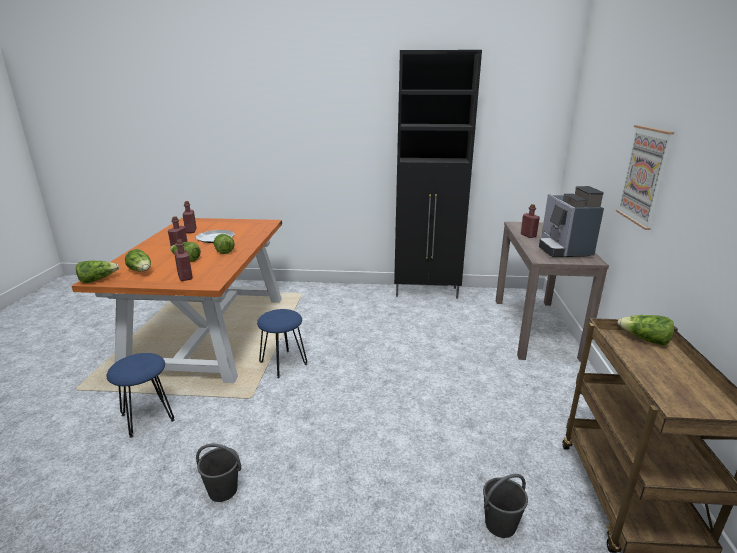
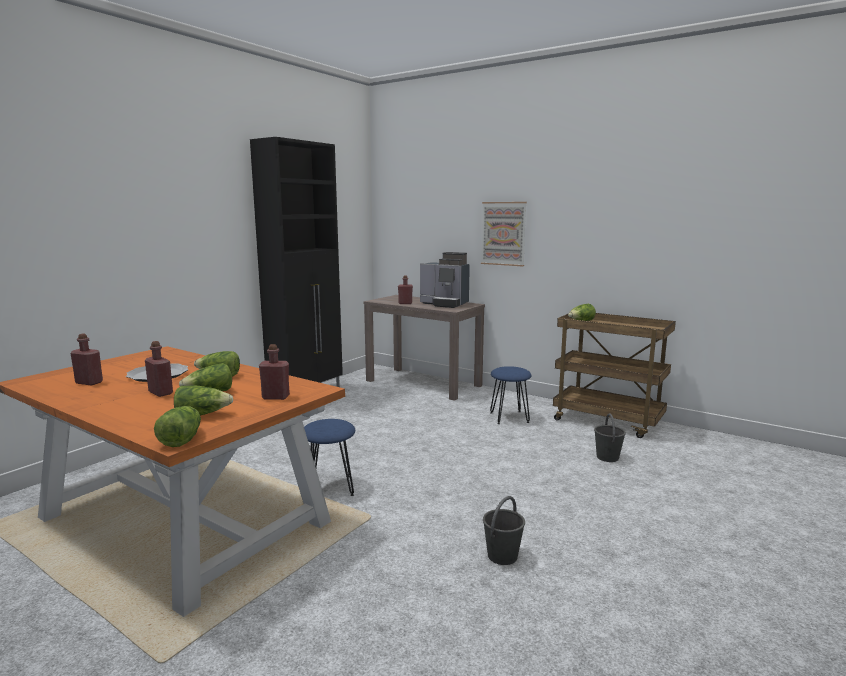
camera: 60 degrees left, 10 degrees down
blue stool [107,353,175,438] -> blue stool moved to [490,366,532,424]

